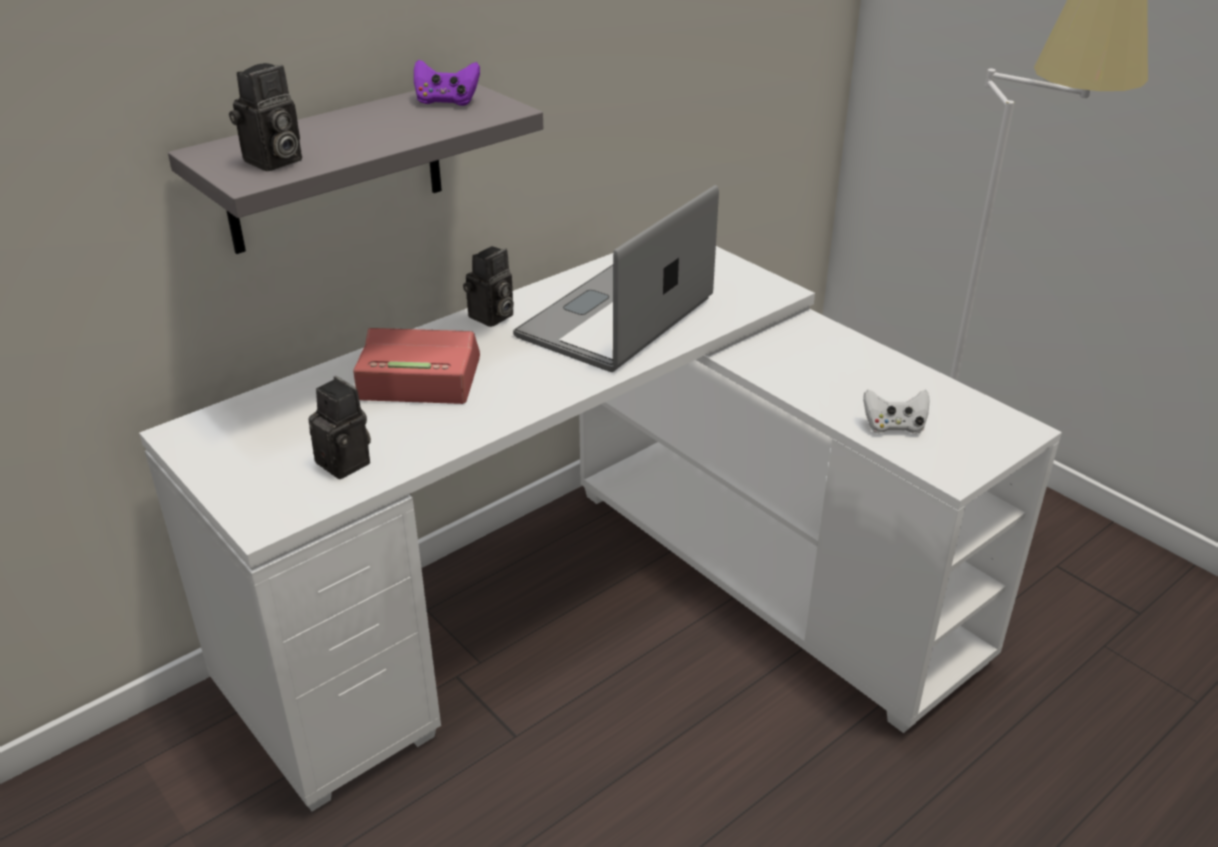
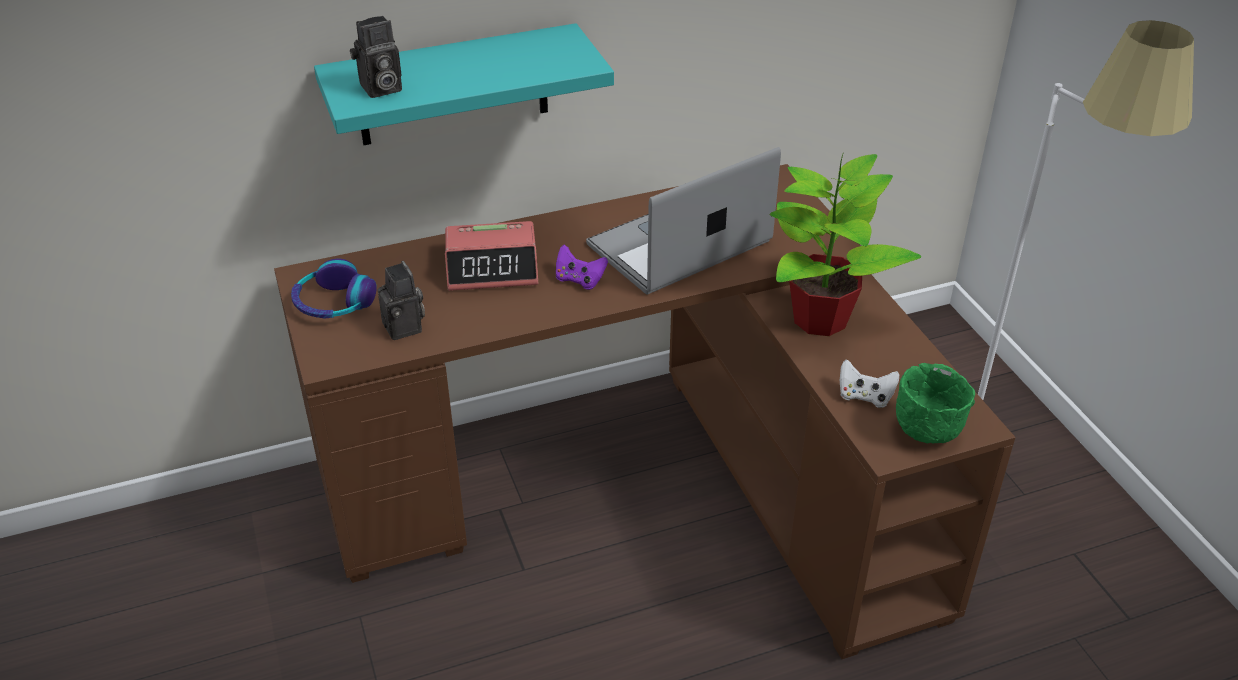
camera: 20 degrees right, 5 degrees up
white desk [139,246,1062,811] -> brown desk [274,164,1016,659]
grey shelf [168,84,543,254] -> turquoise shelf [314,23,614,145]
alarm clock [353,328,480,404] -> alarm clock turned 150 degrees clockwise [445,221,538,291]
purple game controller [414,60,480,106] -> purple game controller moved to [556,245,608,290]
camera [463,246,514,327] -> none
none -> headphones [291,258,377,319]
none -> potted plant [769,152,922,336]
none -> green bowl [896,363,975,443]

